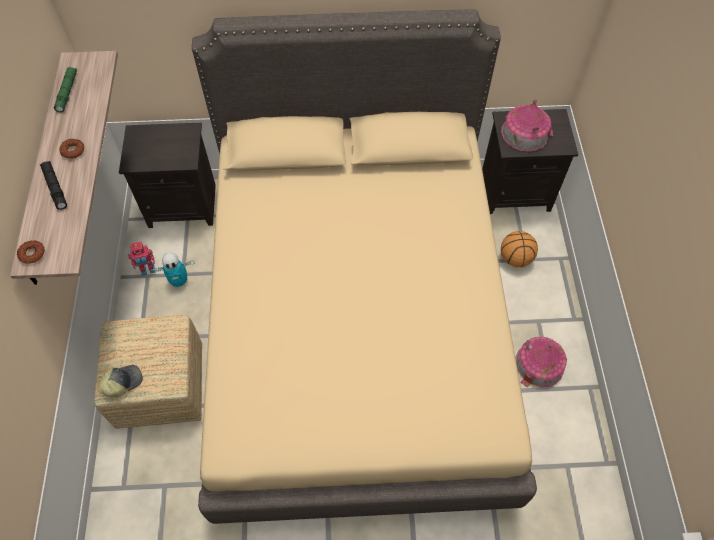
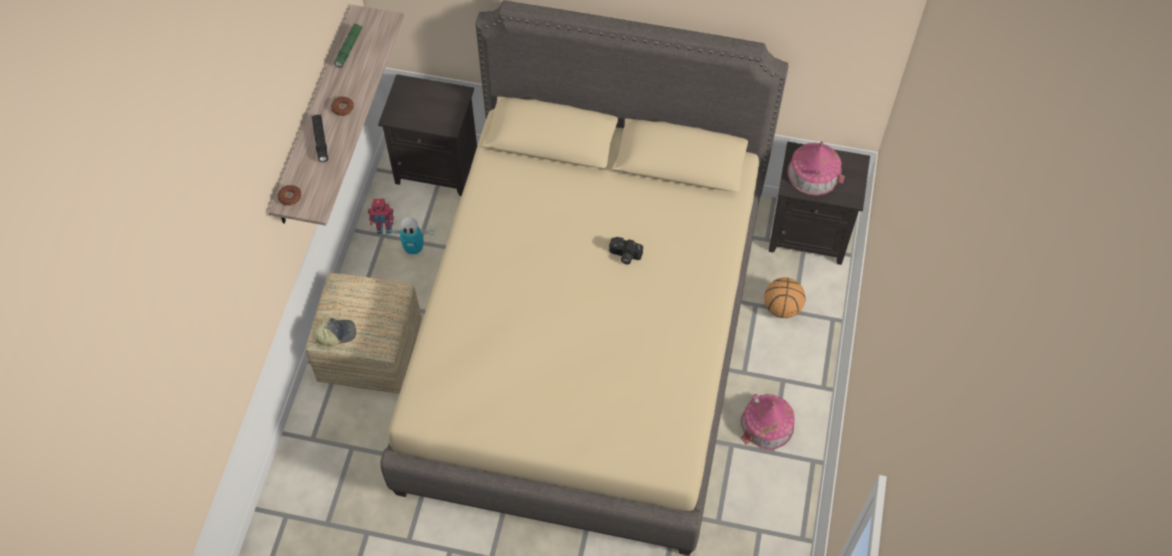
camera: 15 degrees right, 0 degrees up
none -> camera [609,237,643,264]

